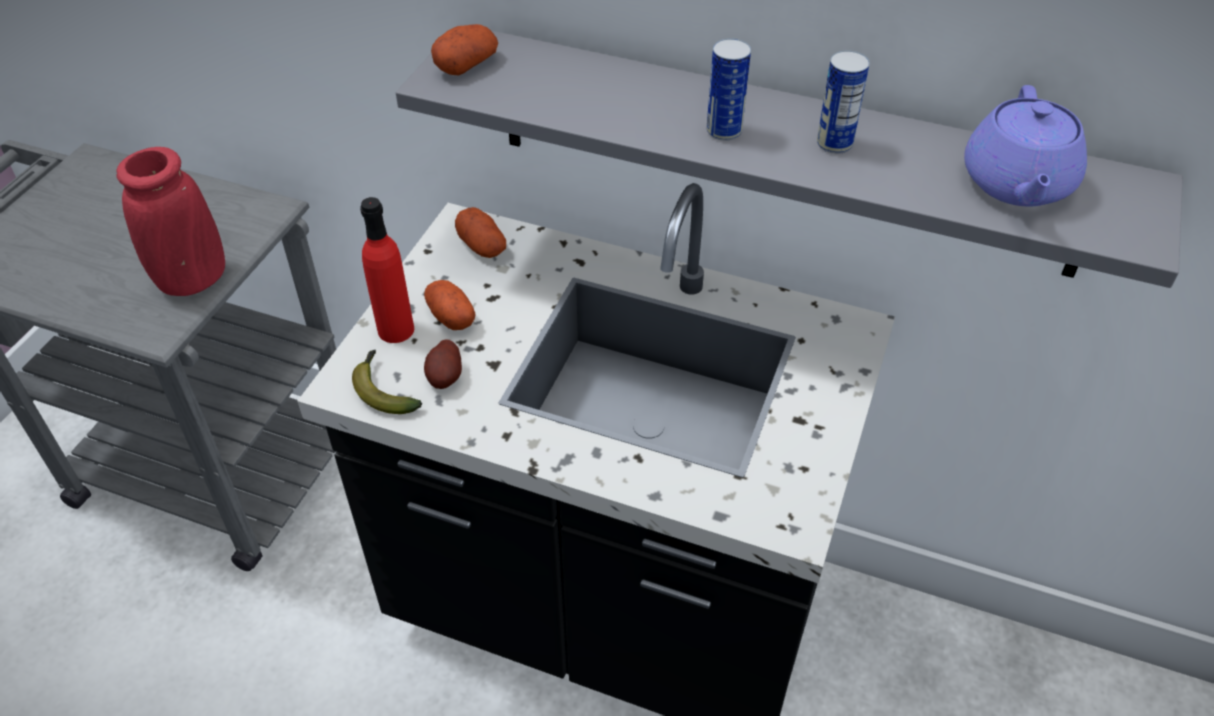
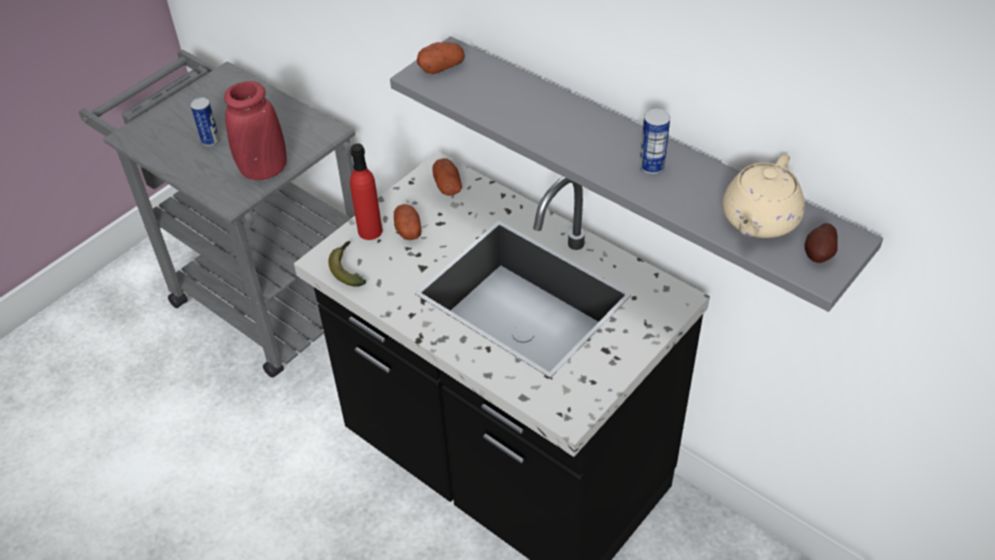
camera: 20 degrees right, 0 degrees up
potato [424,339,462,389] -> potato moved to [805,223,838,263]
can [707,38,751,141] -> can moved to [190,98,220,147]
purple teapot [964,85,1087,207] -> beige teapot [722,154,805,238]

